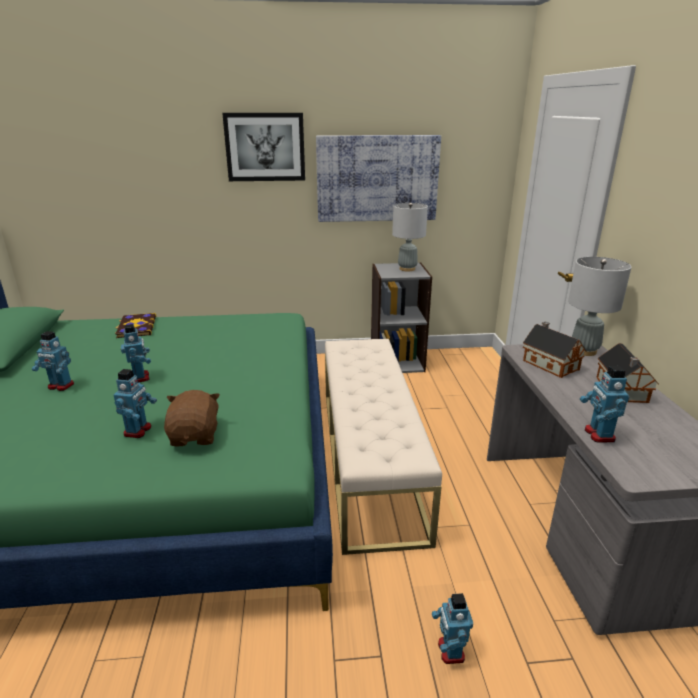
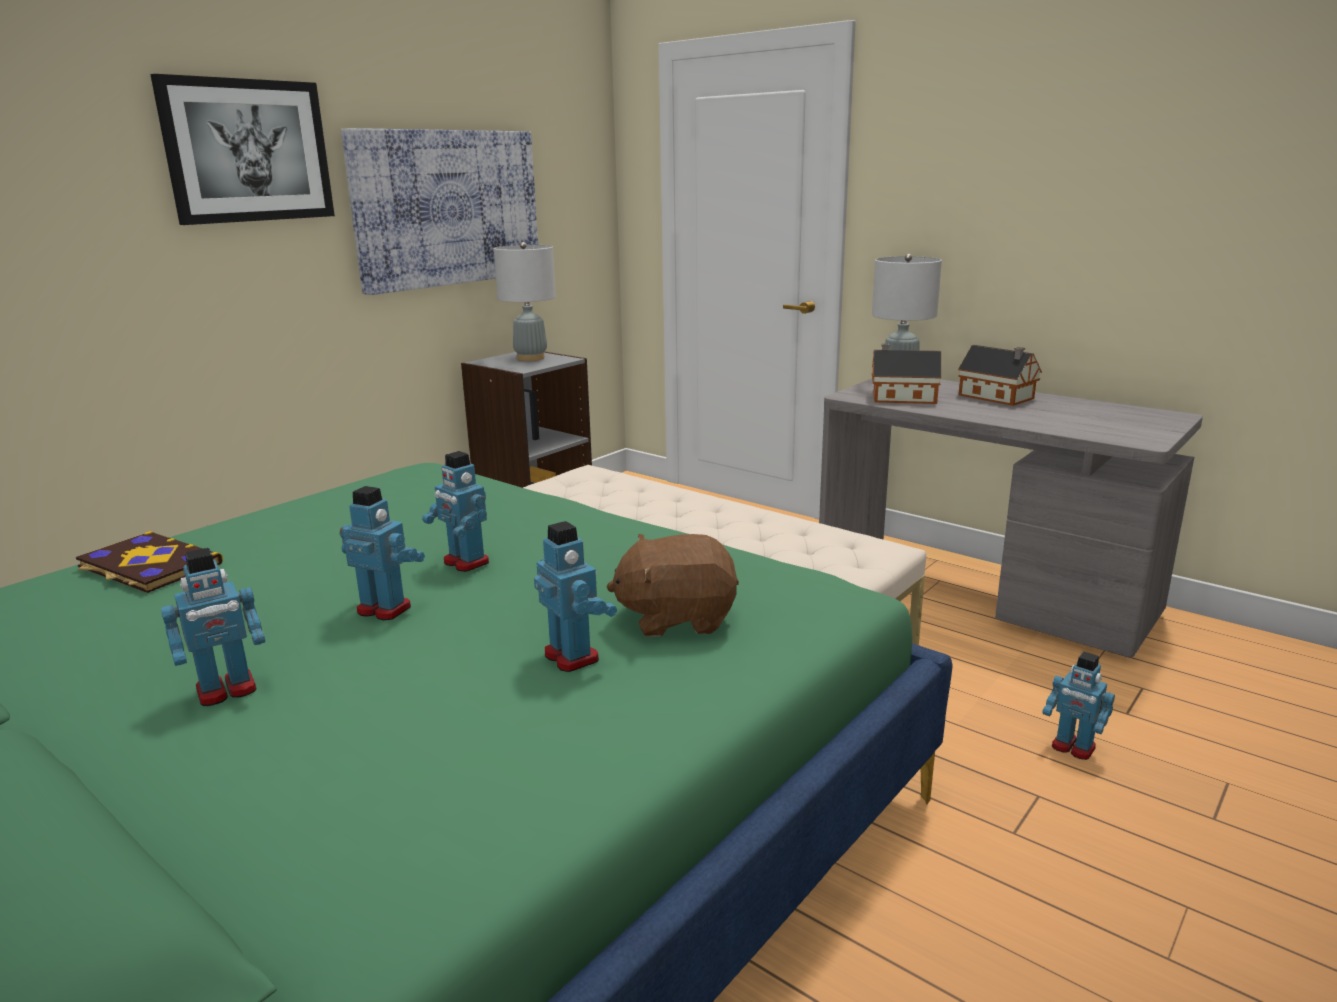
camera: 45 degrees left, 5 degrees down
brown plush toy [164,390,220,447] -> brown plush toy turned 45 degrees counterclockwise [607,534,739,637]
toy robot [580,366,629,442] -> toy robot moved to [422,451,489,572]

